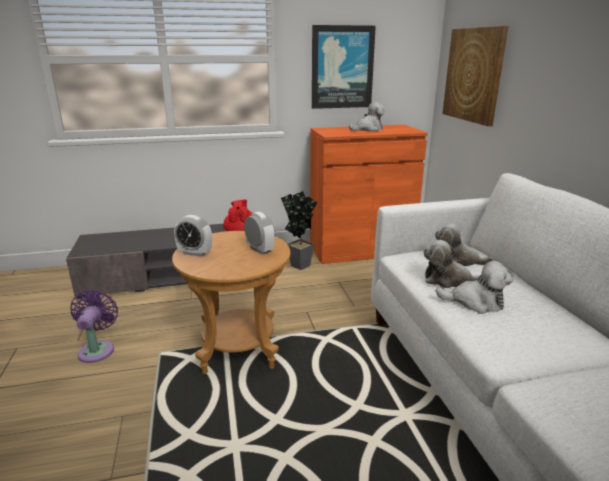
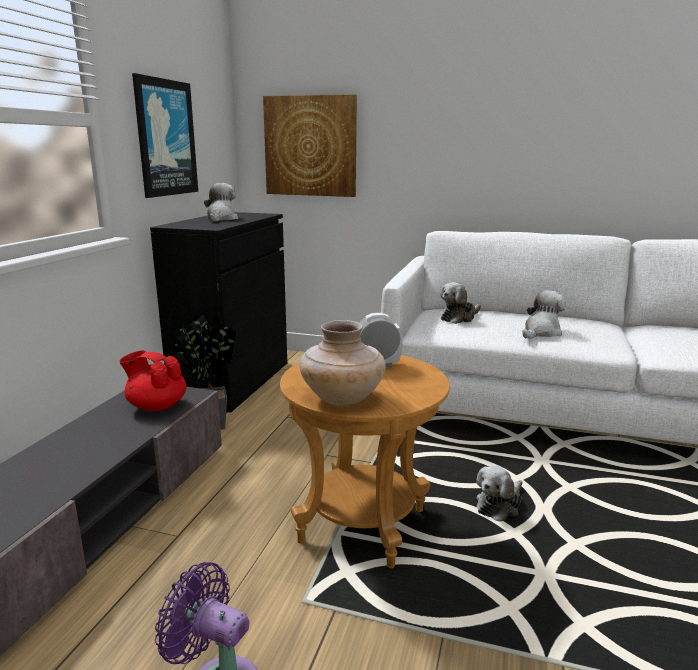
camera: 60 degrees left, 5 degrees down
alarm clock [174,215,212,257] -> beige vase [299,320,386,405]
orange cabinet [310,125,428,264] -> black cabinet [150,212,287,413]
plush toy [424,240,480,288] -> plush toy moved to [476,466,523,521]

